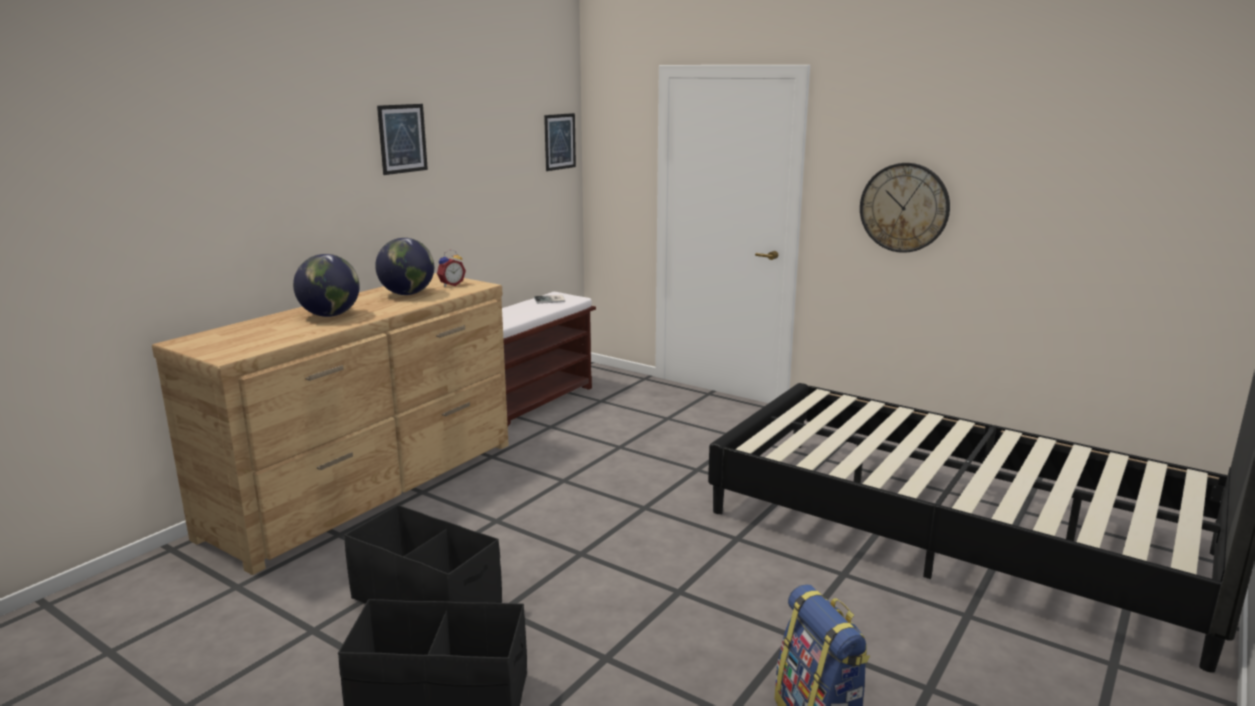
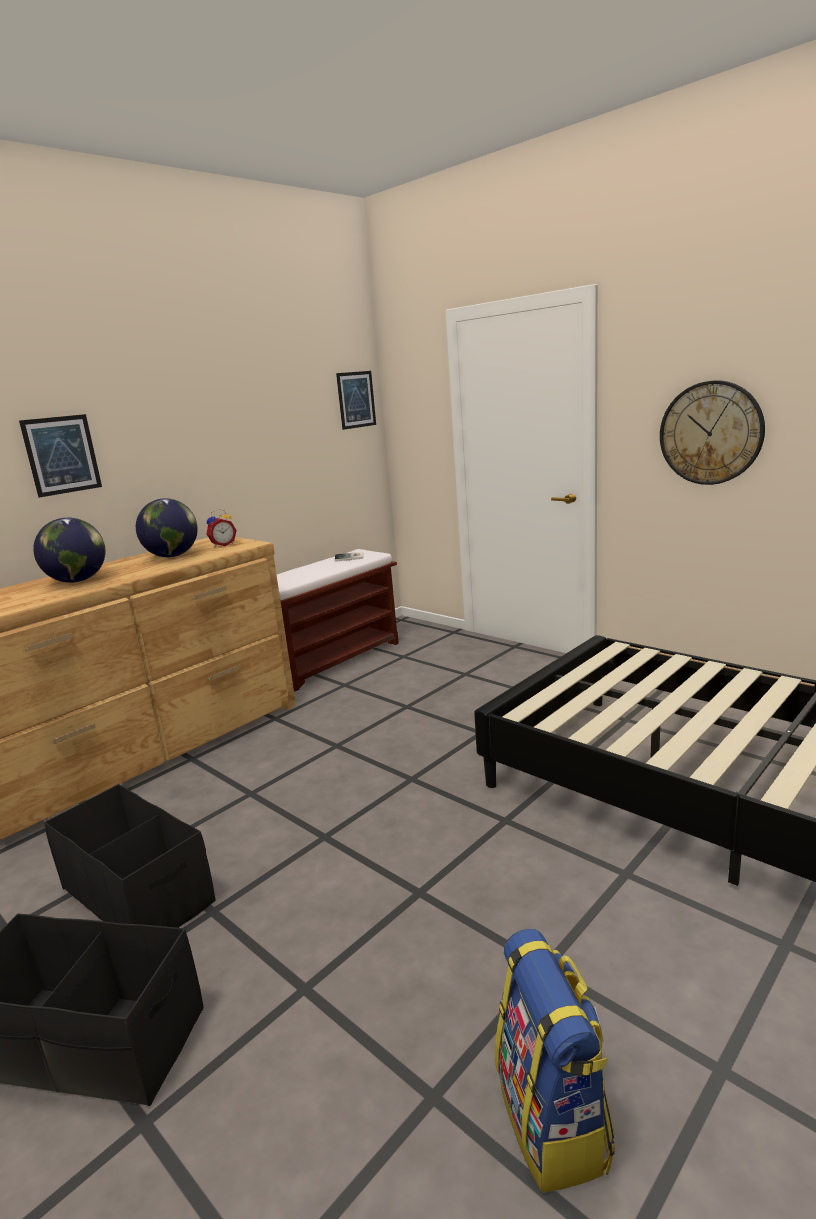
camera: 10 degrees right, 0 degrees up
picture [377,104,428,175] -> picture moved to [19,414,102,497]

